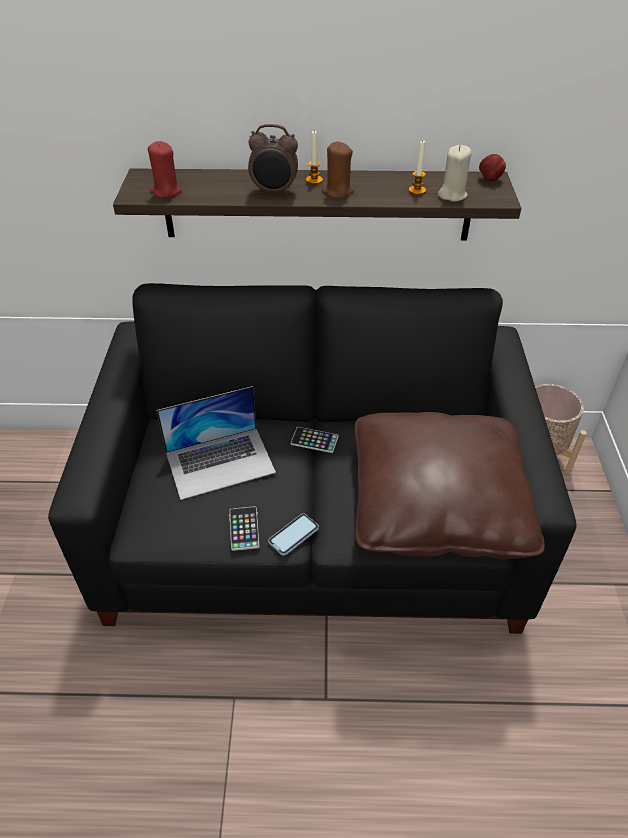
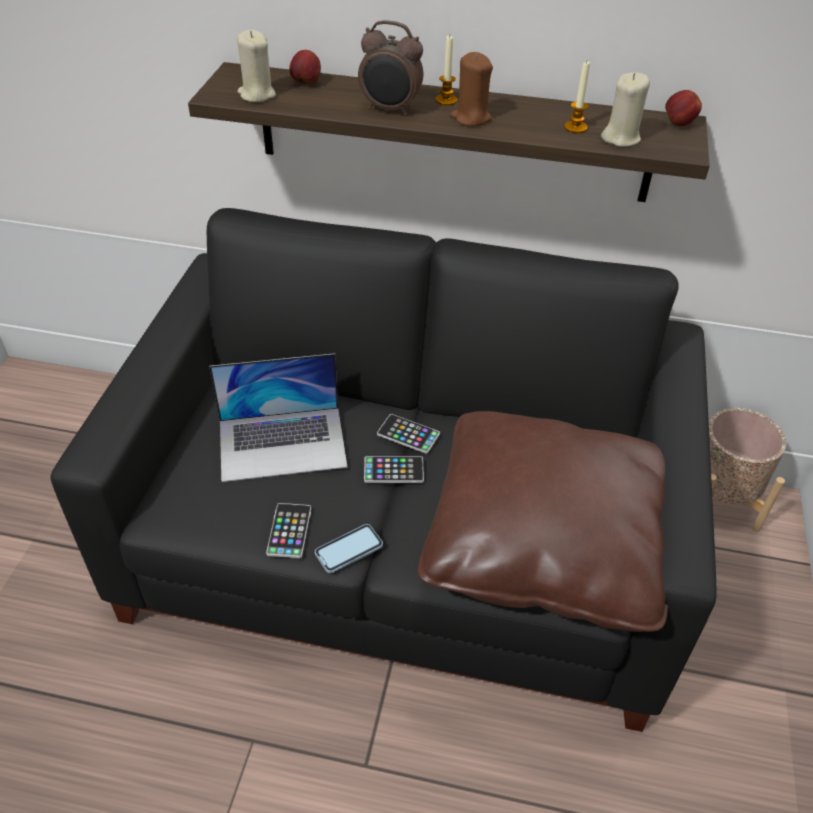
camera: 10 degrees right, 0 degrees up
red candle [148,141,182,198] -> beige candle [237,30,276,102]
none -> apple [289,50,321,85]
none -> phone [364,456,424,483]

